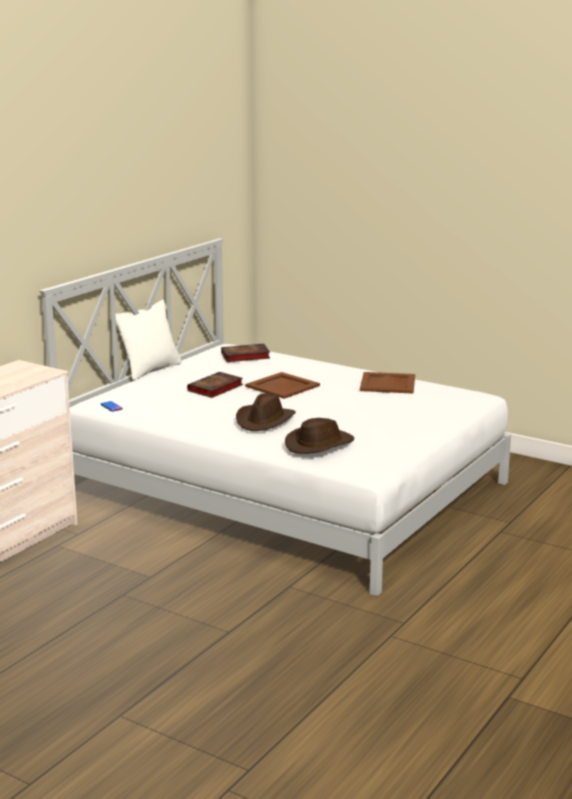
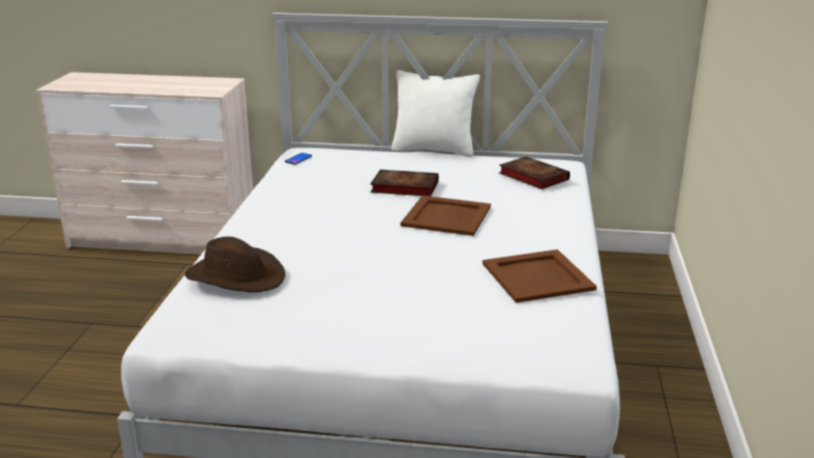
camera: 65 degrees right, 5 degrees up
brown hat [236,393,296,431] -> none

